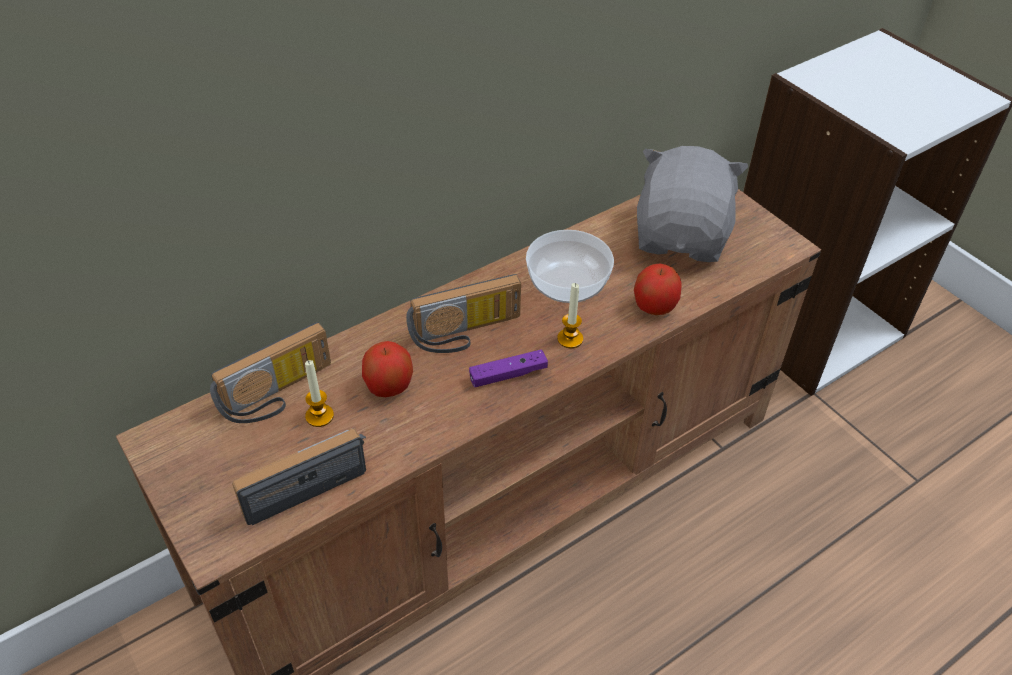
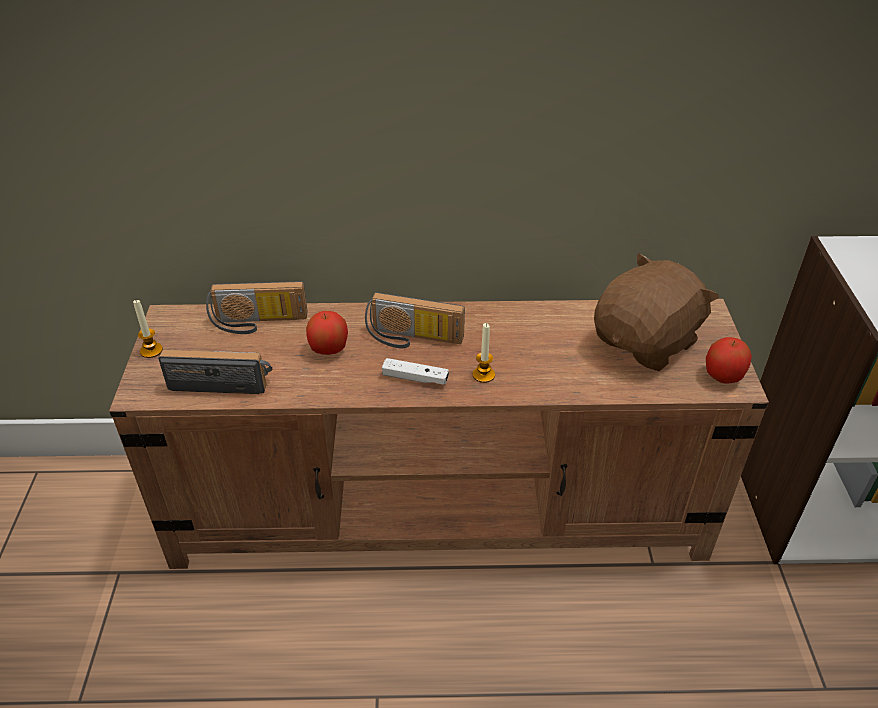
camera: 35 degrees right, 5 degrees down
candle [305,360,334,427] -> candle moved to [133,300,163,358]
purple game controller [469,349,548,387] -> white game controller [382,358,449,385]
bowl [526,230,614,303] -> none
apple [634,263,682,315] -> apple moved to [706,337,752,384]
grey plush toy [637,146,748,262] -> brown plush toy [594,253,719,371]

